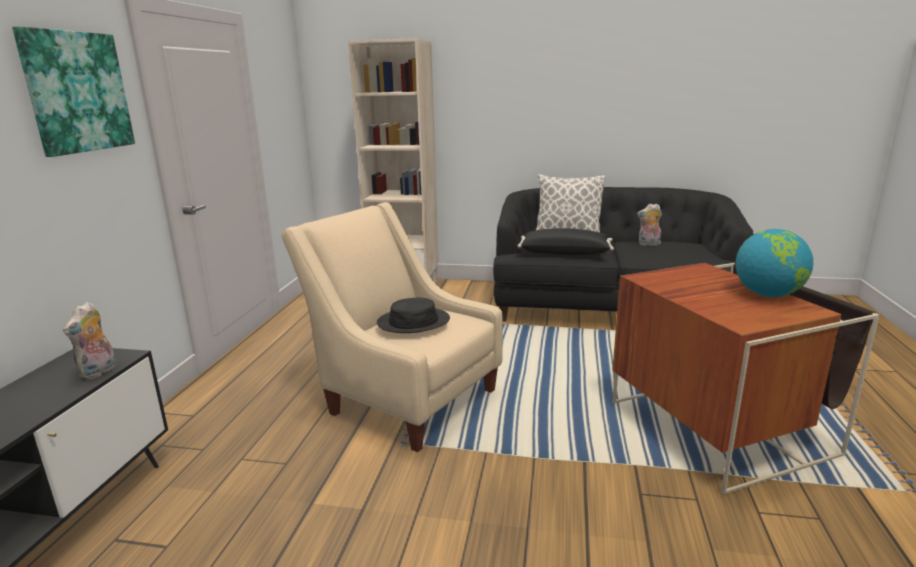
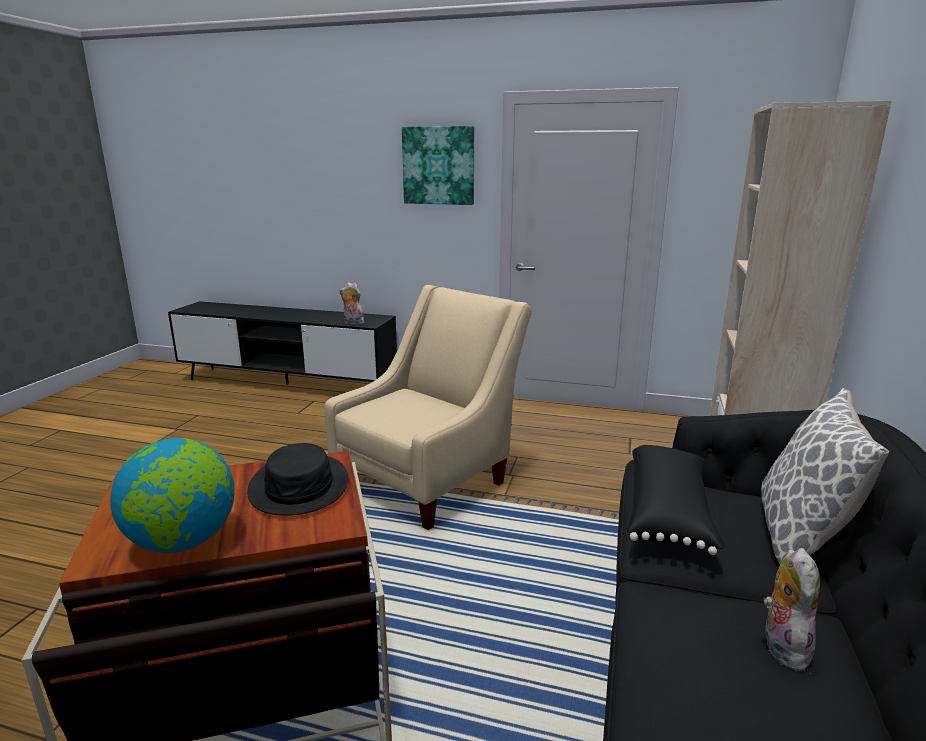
camera: 95 degrees right, 0 degrees up
black hat [377,298,450,333] -> black hat moved to [247,443,349,515]

